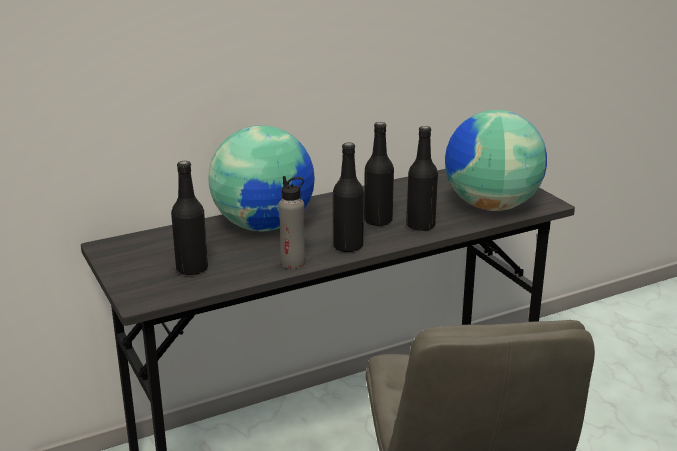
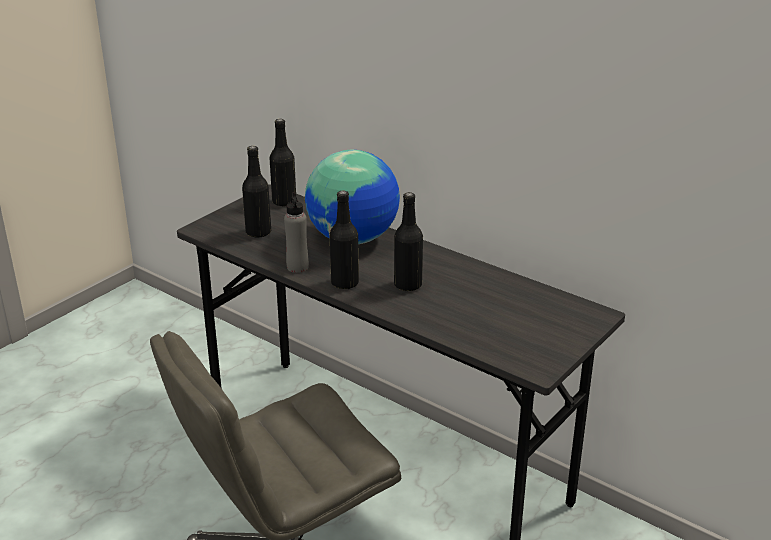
camera: 65 degrees right, 5 degrees up
black bottle [406,126,438,231] -> black bottle moved to [270,119,296,207]
globe [445,110,547,211] -> none

